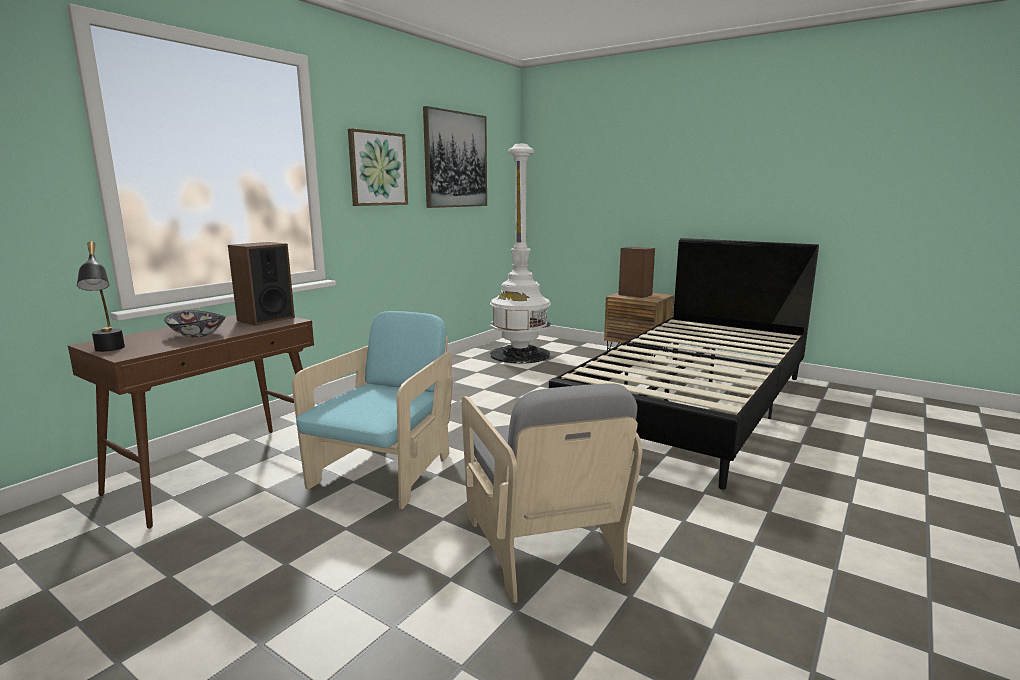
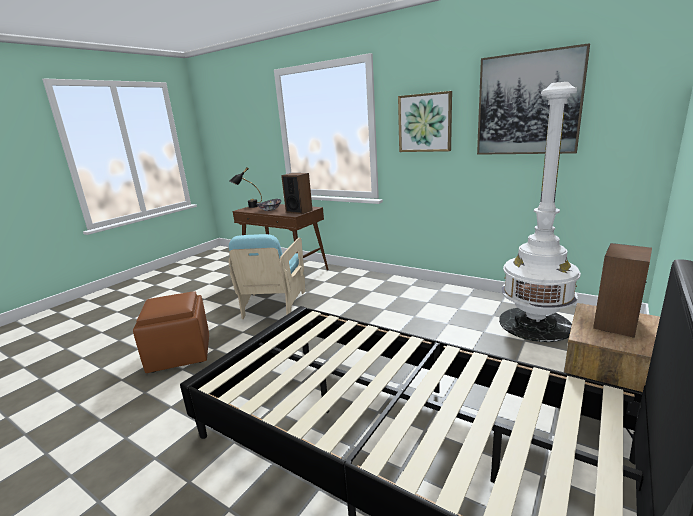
camera: 90 degrees right, 5 degrees up
turquoise armchair [292,311,453,509] -> turquoise armchair turned 75 degrees clockwise [229,234,305,319]
grey armchair [461,383,642,603] -> brown ottoman [133,291,209,373]

